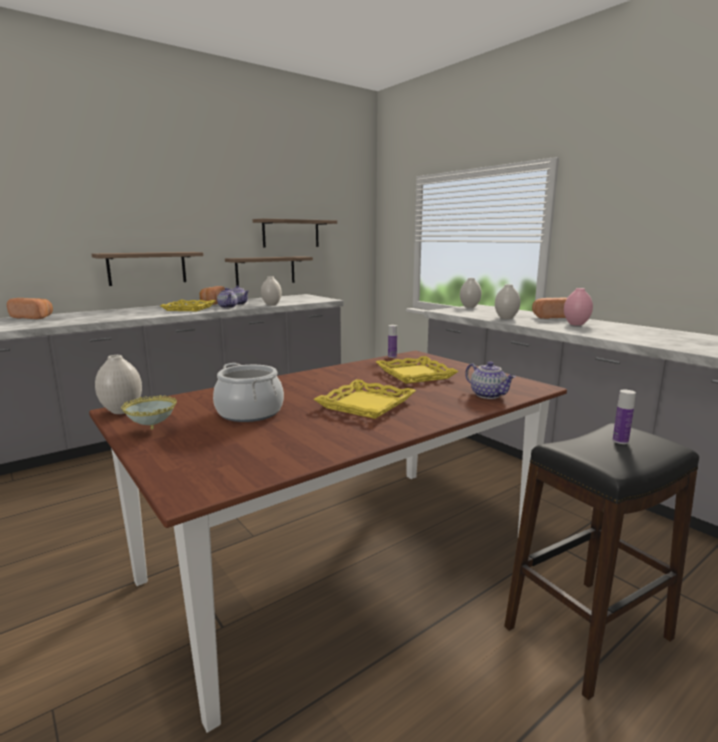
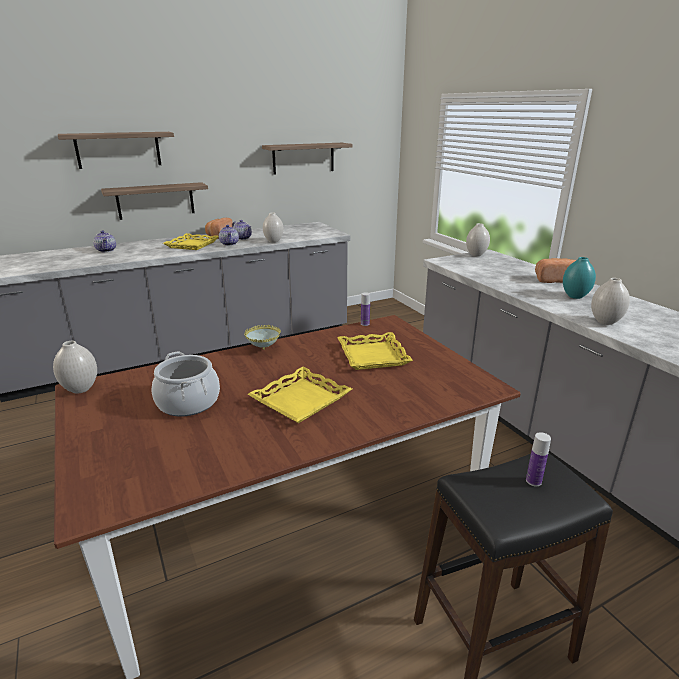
camera: 10 degrees right, 10 degrees up
bread [7,298,53,319] -> none
bowl [121,395,177,429] -> bowl moved to [244,325,281,350]
shelf [225,256,313,286] -> shelf moved to [58,132,174,169]
teapot [465,361,516,399] -> teapot moved to [93,230,116,252]
white vase [495,284,520,319] -> white vase moved to [591,278,630,325]
pink vase [564,288,593,326] -> turquoise vase [563,257,596,299]

